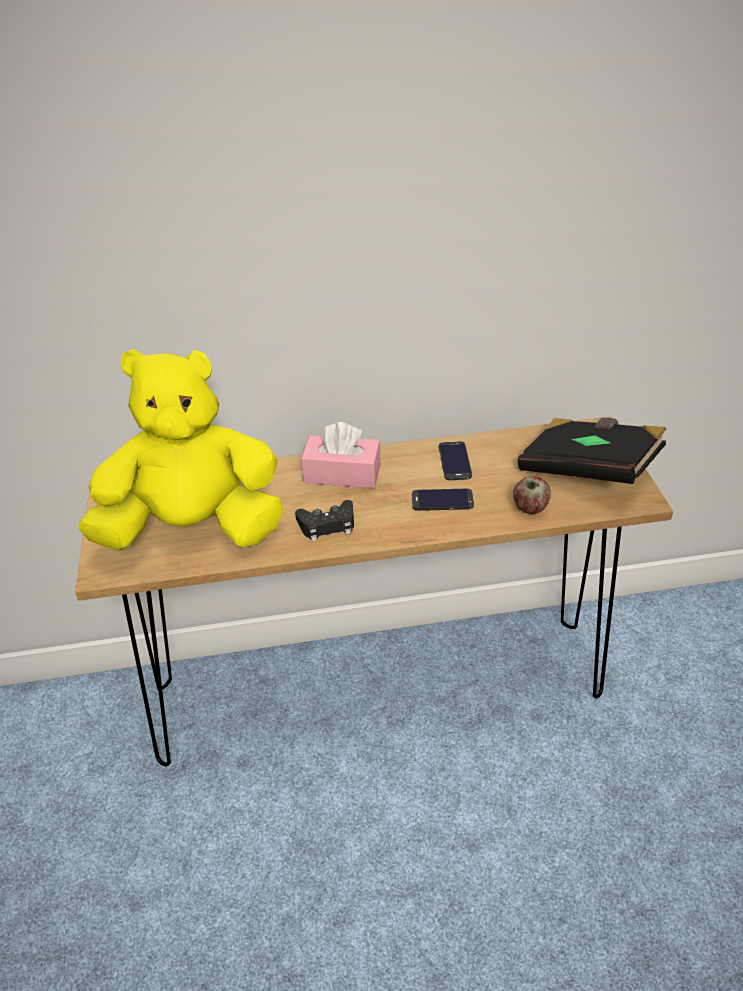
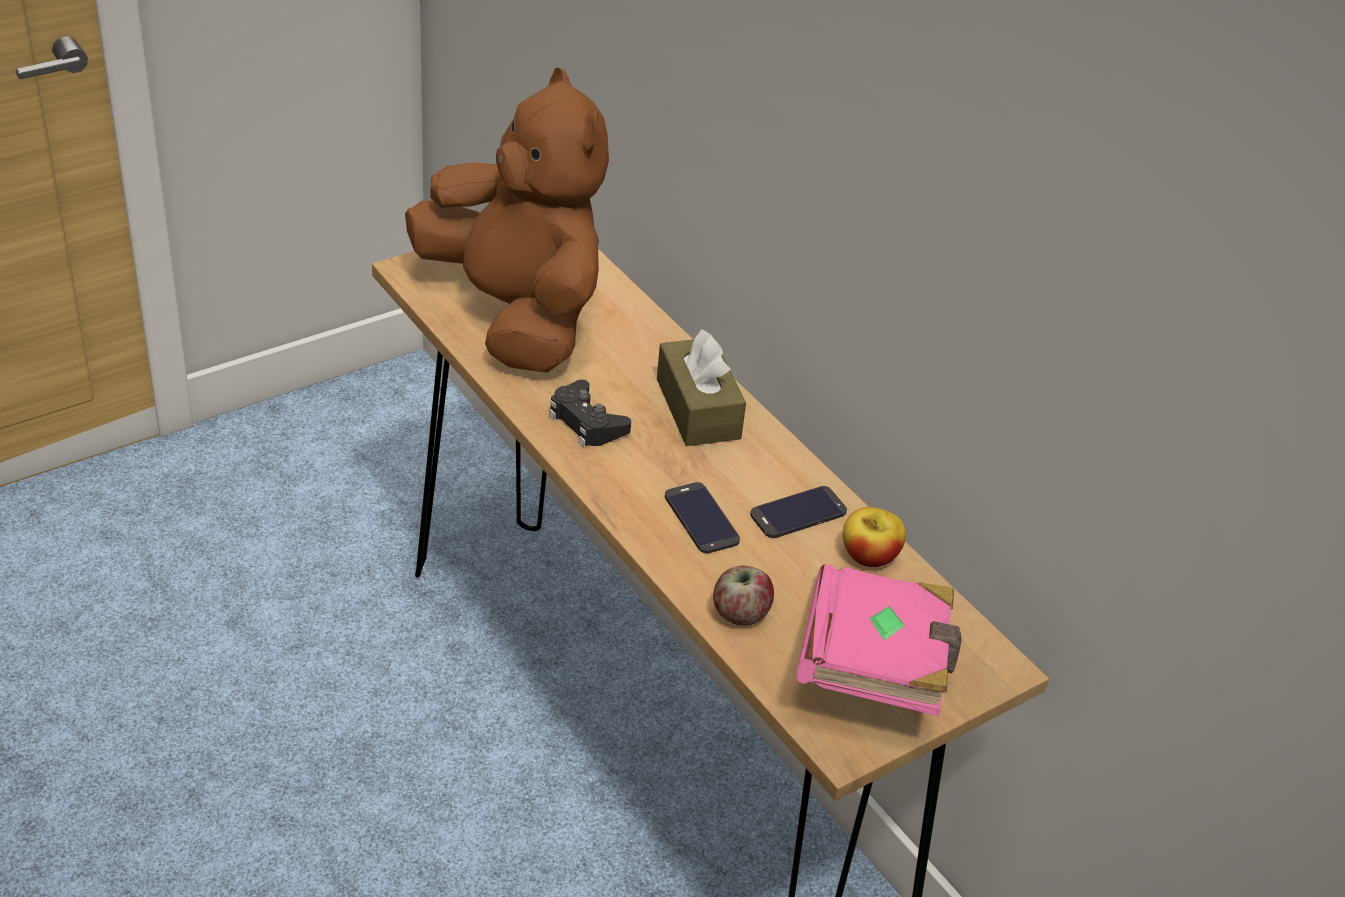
camera: 60 degrees right, 0 degrees up
yellow plush toy [78,349,284,550] -> brown plush toy [405,68,609,372]
pink tissue box [301,422,381,488] -> brown tissue box [657,329,746,446]
black book [518,418,666,484] -> pink book [796,564,962,716]
none -> apple [843,507,906,567]

